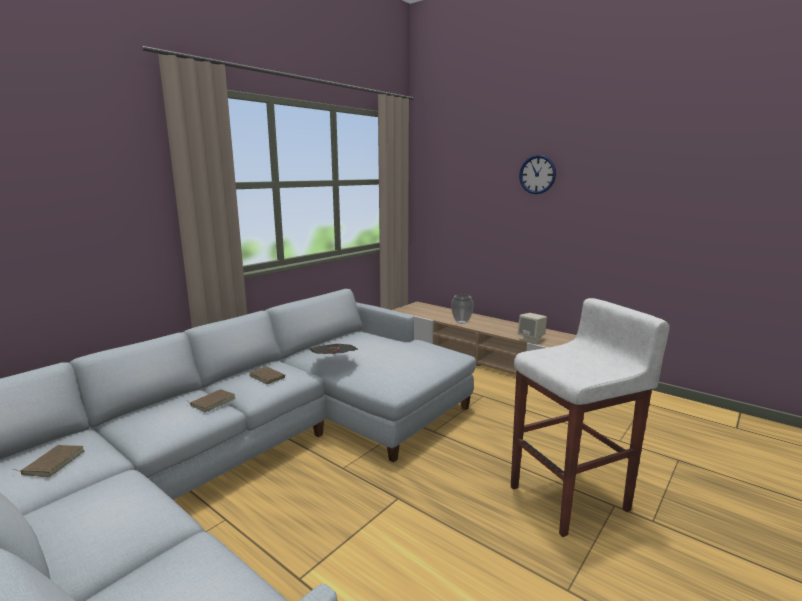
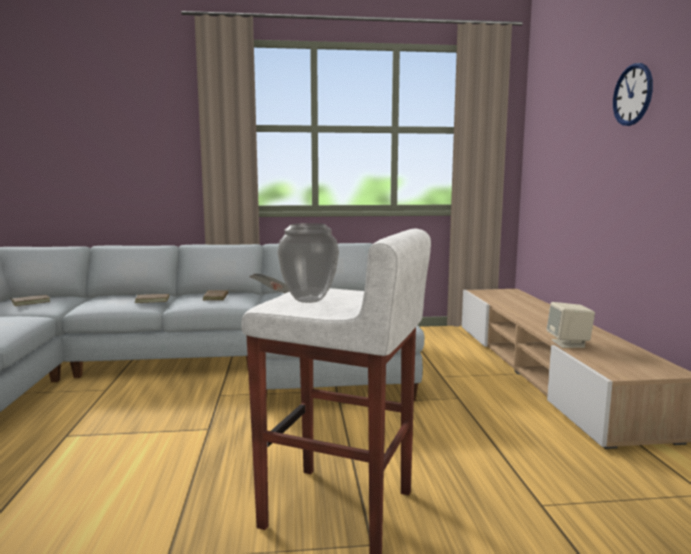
camera: 45 degrees right, 5 degrees down
vase [451,294,474,324] -> vase moved to [278,223,339,303]

